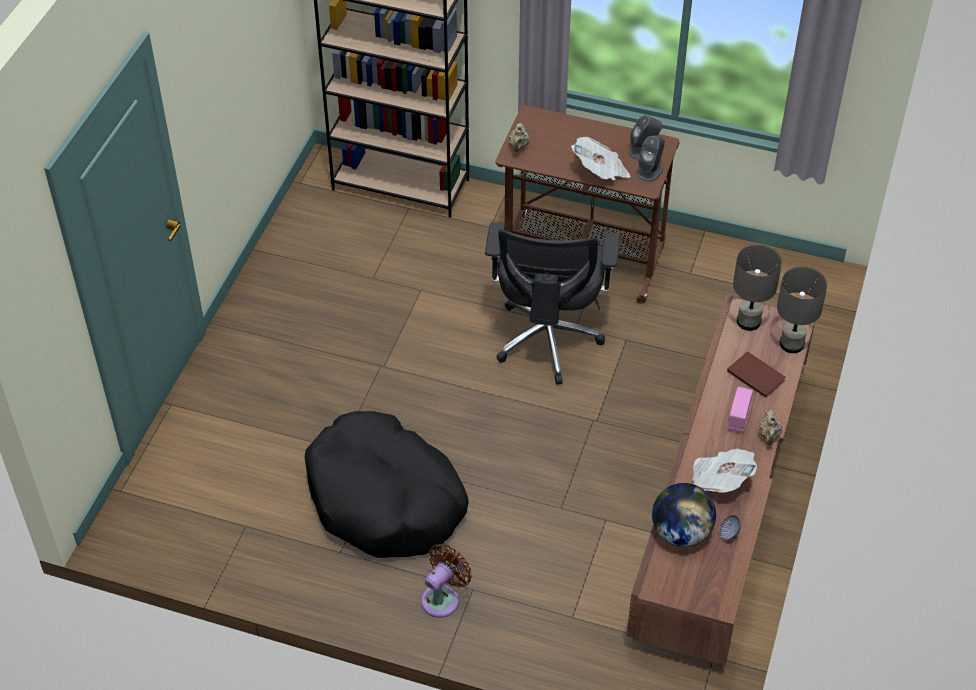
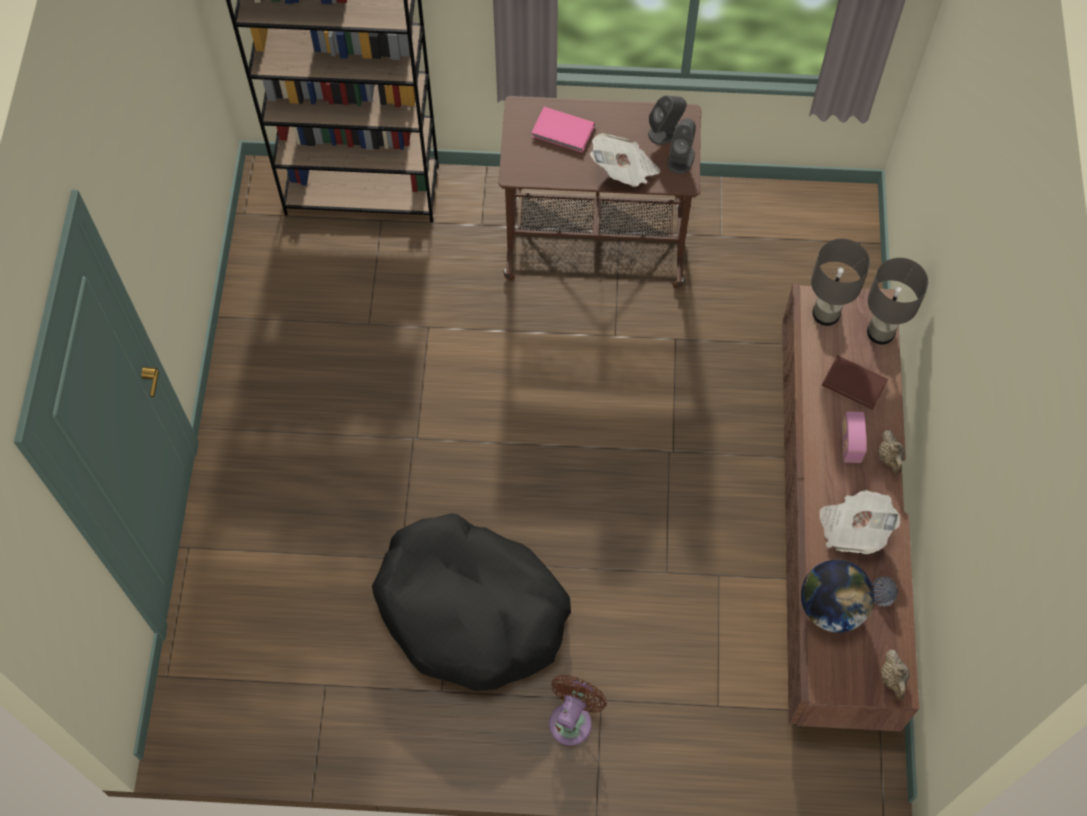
camera: 15 degrees left, 15 degrees up
office chair [485,222,620,385] -> none
beige teapot [508,123,529,152] -> beige teapot moved to [881,649,910,700]
none -> pink book [531,107,595,153]

